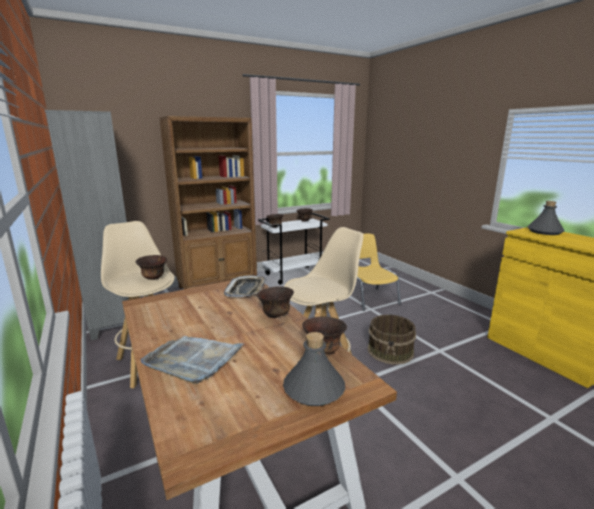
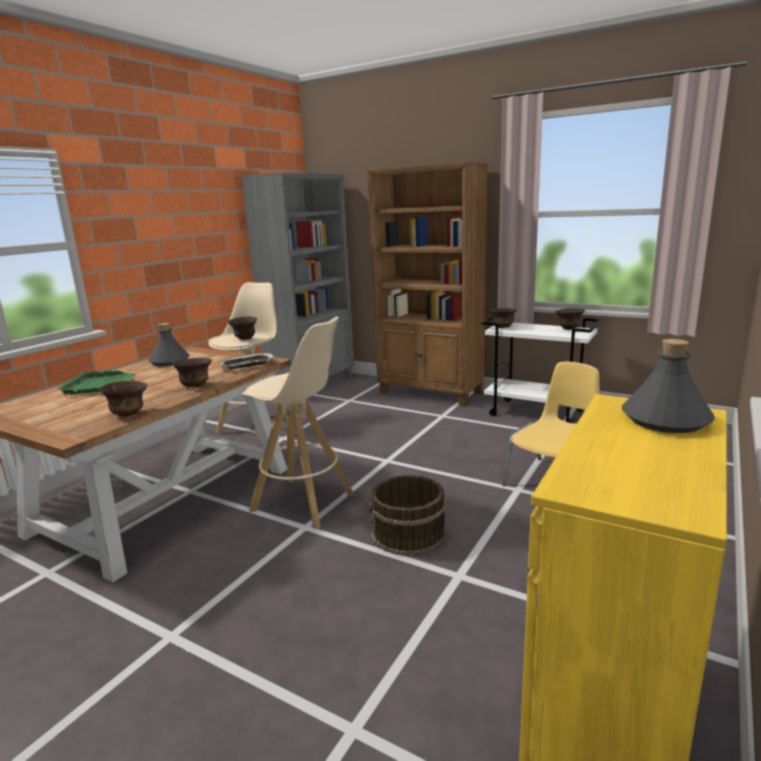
camera: 60 degrees right, 0 degrees up
grey tray [141,336,245,384] -> green tray [58,370,135,395]
grey bottle [283,332,345,406] -> grey bottle moved to [148,323,190,366]

